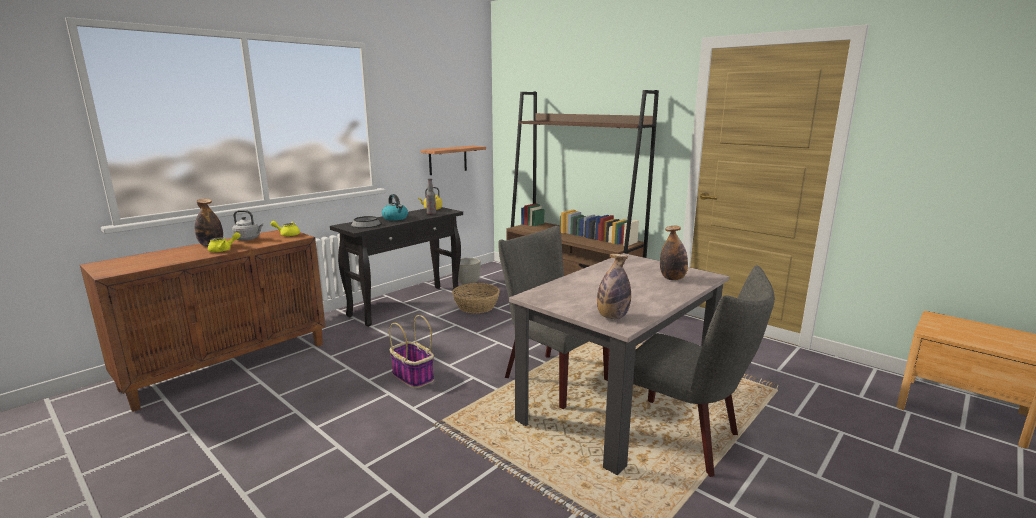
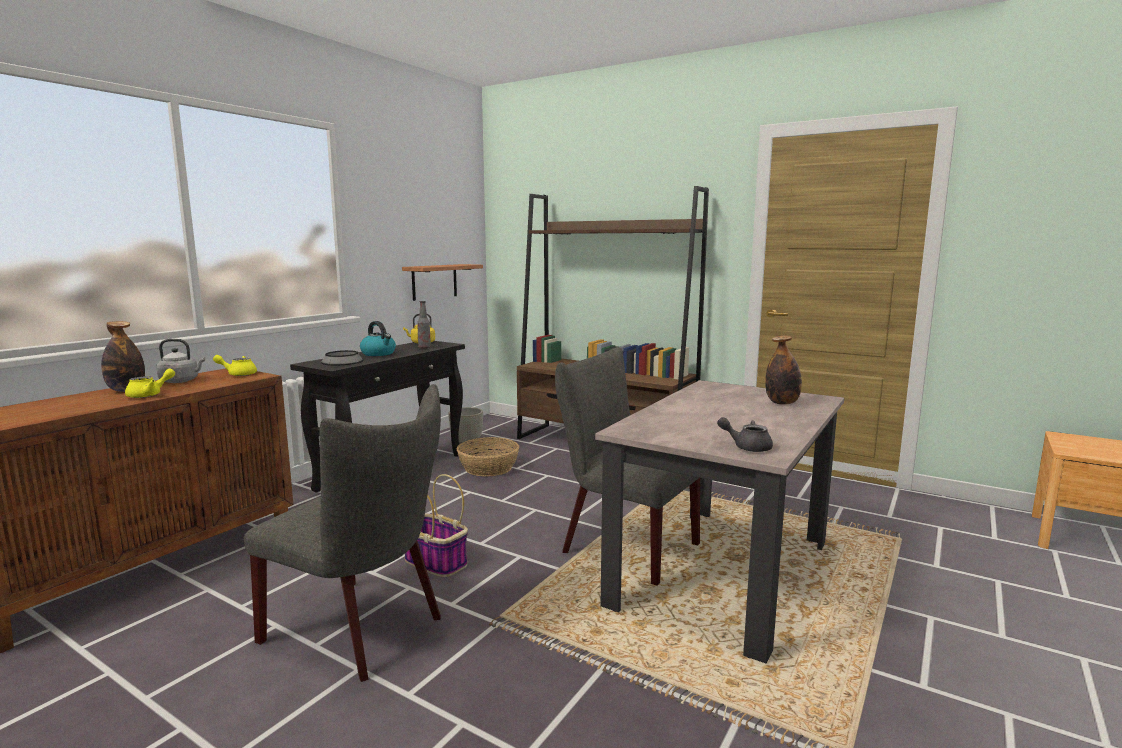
camera: 10 degrees left, 5 degrees down
bottle [597,254,631,319] -> grey teapot [717,417,773,452]
grey chair [633,265,775,477] -> grey chair moved to [244,384,441,682]

